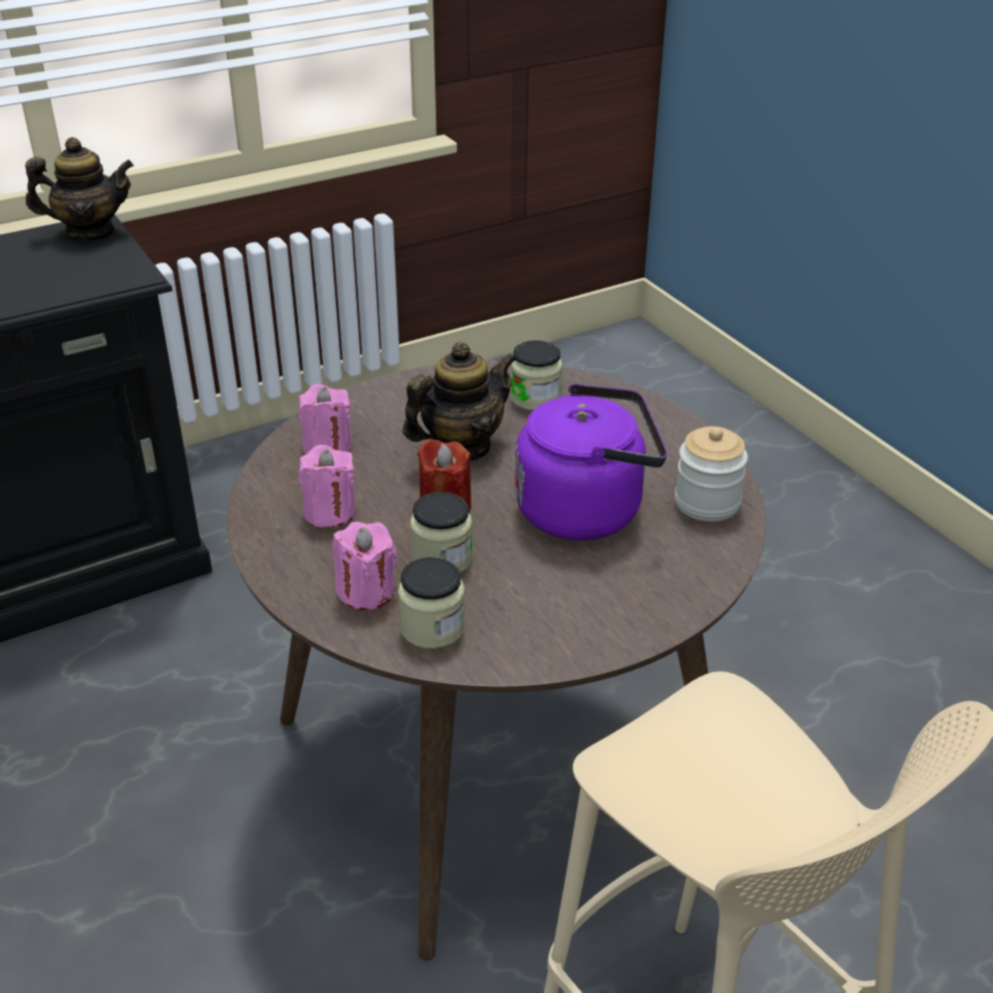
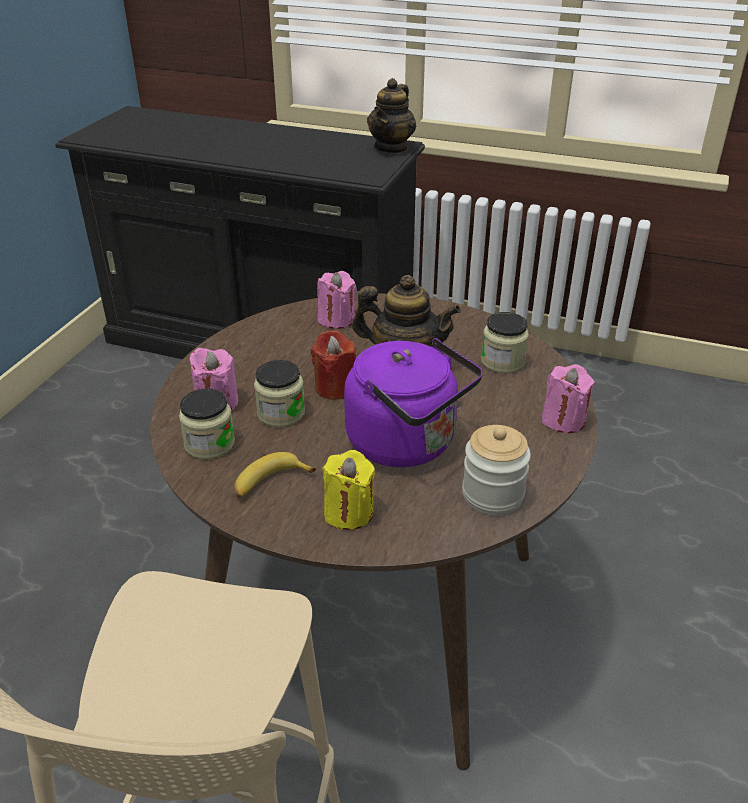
camera: 50 degrees right, 0 degrees up
teapot [25,137,134,241] -> teapot turned 75 degrees clockwise [367,78,416,154]
pink candle [299,445,356,527] -> pink candle moved to [542,364,595,433]
none -> banana [234,452,316,498]
none -> yellow candle [323,450,375,530]

